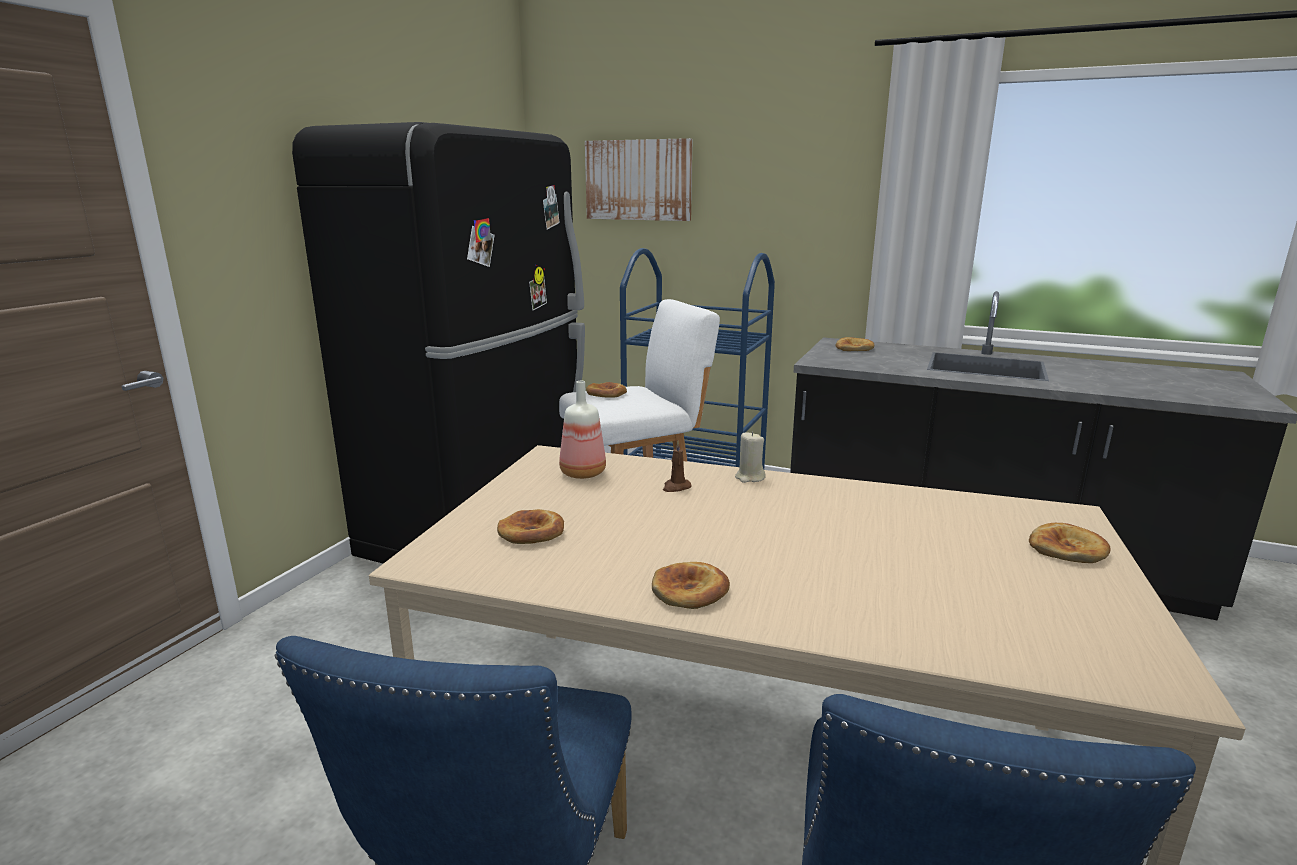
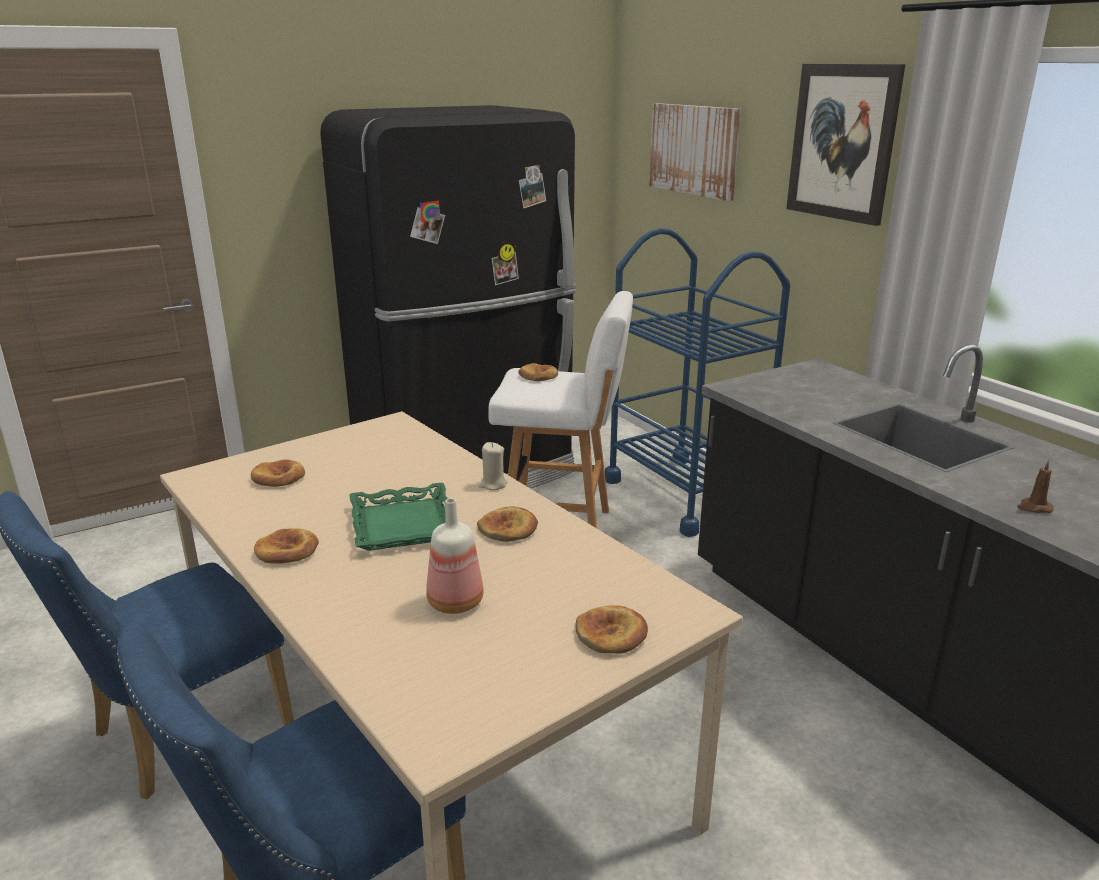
camera: 35 degrees right, 5 degrees up
bottle [559,381,606,479] -> bottle moved to [426,498,484,614]
brown candle [663,441,691,492] -> brown candle moved to [1017,459,1054,513]
bread [835,337,874,351] -> bread moved to [477,506,538,542]
none -> green tray [349,482,448,551]
none -> picture [786,64,905,226]

